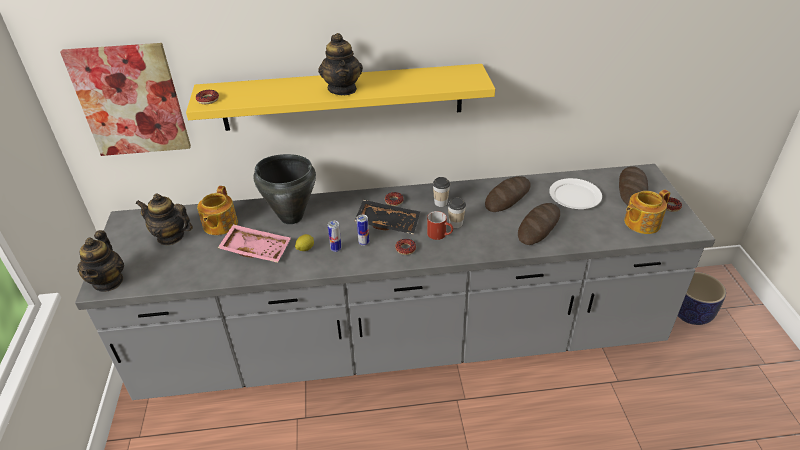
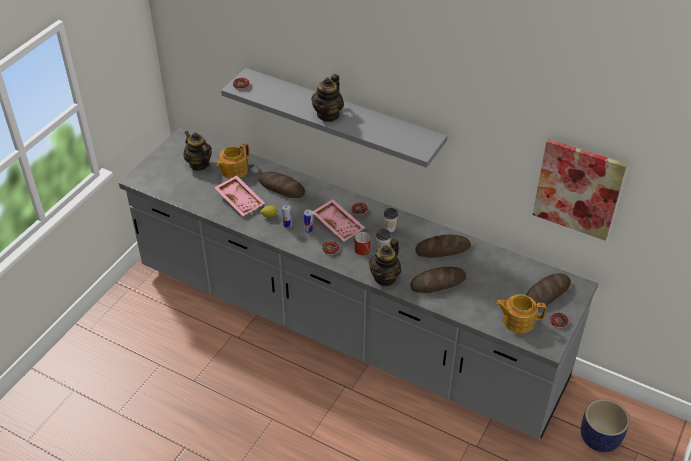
camera: 35 degrees right, 5 degrees up
picture [60,43,191,156] -> picture moved to [533,139,627,241]
teapot [77,230,124,292] -> teapot moved to [369,239,401,286]
yellow shelf [186,64,495,131] -> grey shelf [221,68,447,168]
black cooking pot [253,154,316,224] -> bread [258,172,305,198]
black tray [355,200,420,234] -> pink tray [313,199,365,242]
white plate [549,178,602,209] -> none

